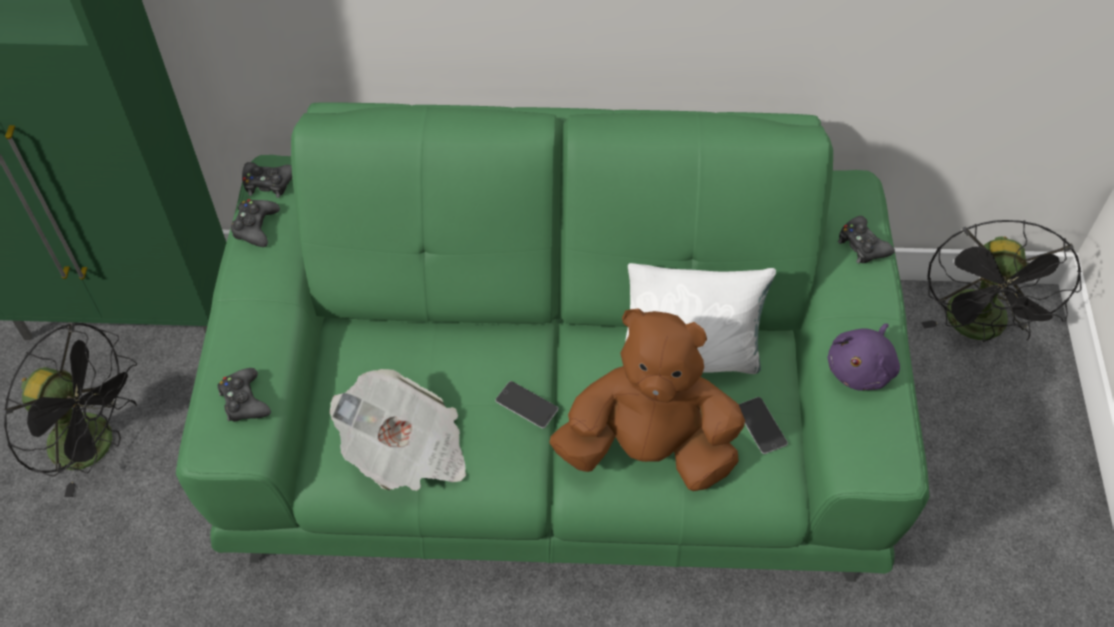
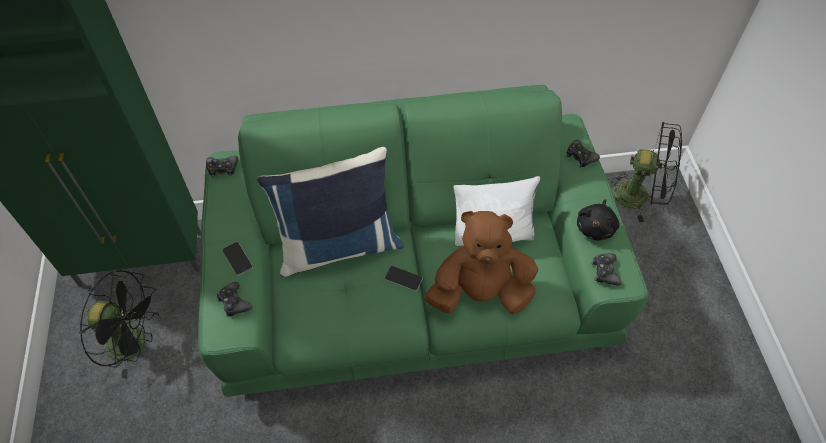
camera: 10 degrees left, 0 degrees up
black game controller [231,199,280,247] -> black game controller moved to [591,253,622,285]
newspaper [330,369,466,491] -> none
phone [739,397,788,454] -> phone moved to [222,242,253,276]
purple plush toy [827,323,900,391] -> black plush toy [577,199,620,240]
black fan [921,220,1082,342] -> black fan turned 75 degrees counterclockwise [607,122,682,222]
none -> blue pillow [257,147,404,277]

